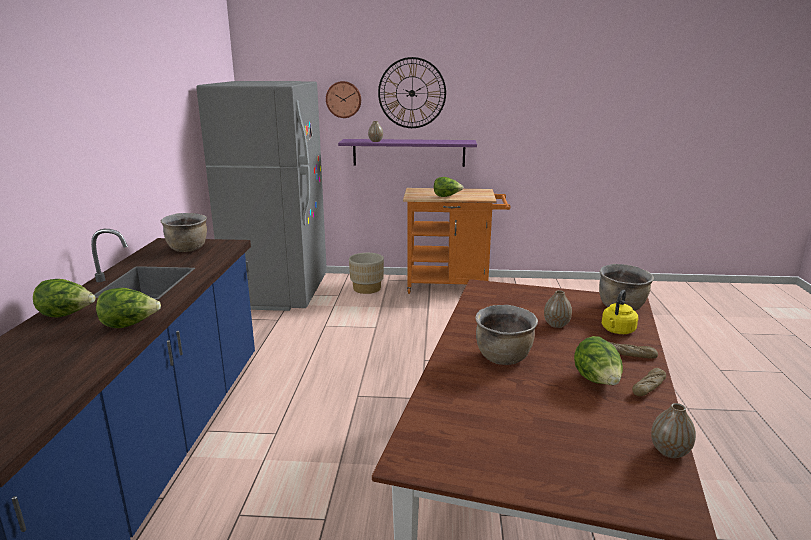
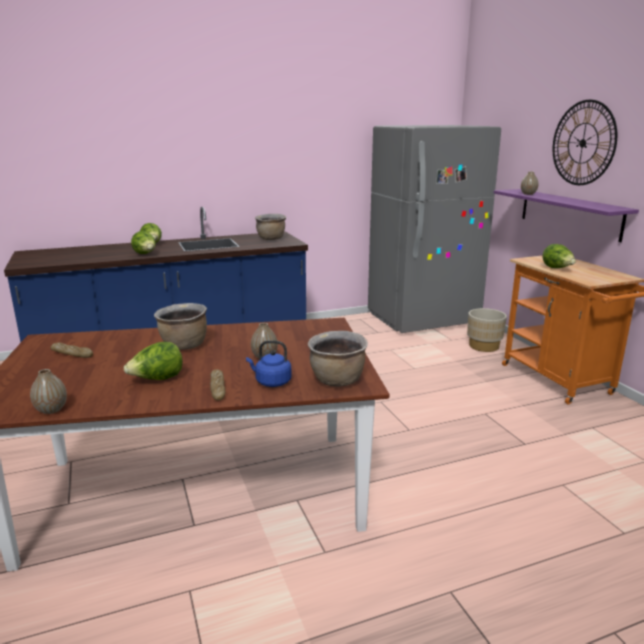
camera: 65 degrees right, 0 degrees up
wall clock [326,81,361,118] -> none
yellow kettle [602,290,638,334] -> blue kettle [246,340,291,387]
bread [632,368,666,396] -> bread moved to [51,342,93,358]

